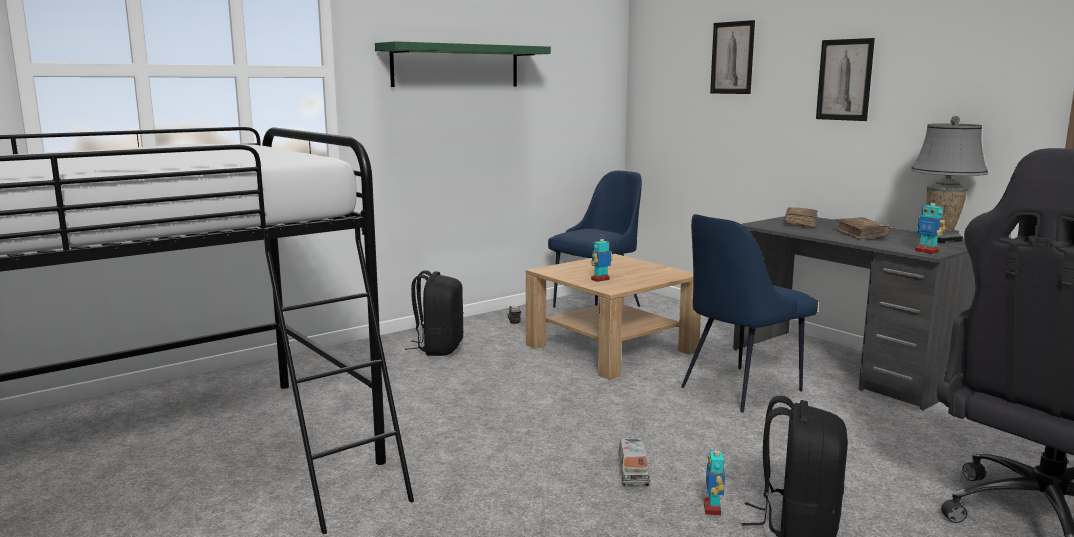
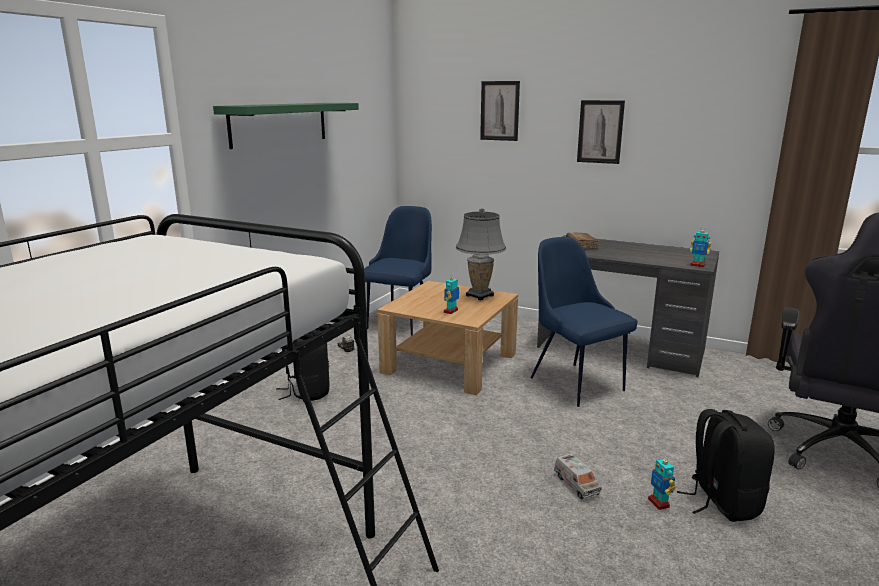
camera: 25 degrees left, 5 degrees up
blue chair [681,214,818,412] -> blue chair turned 120 degrees clockwise [531,237,637,407]
brown book [835,217,890,240] -> none
grey table lamp [911,116,989,243] -> grey table lamp moved to [456,208,506,300]

